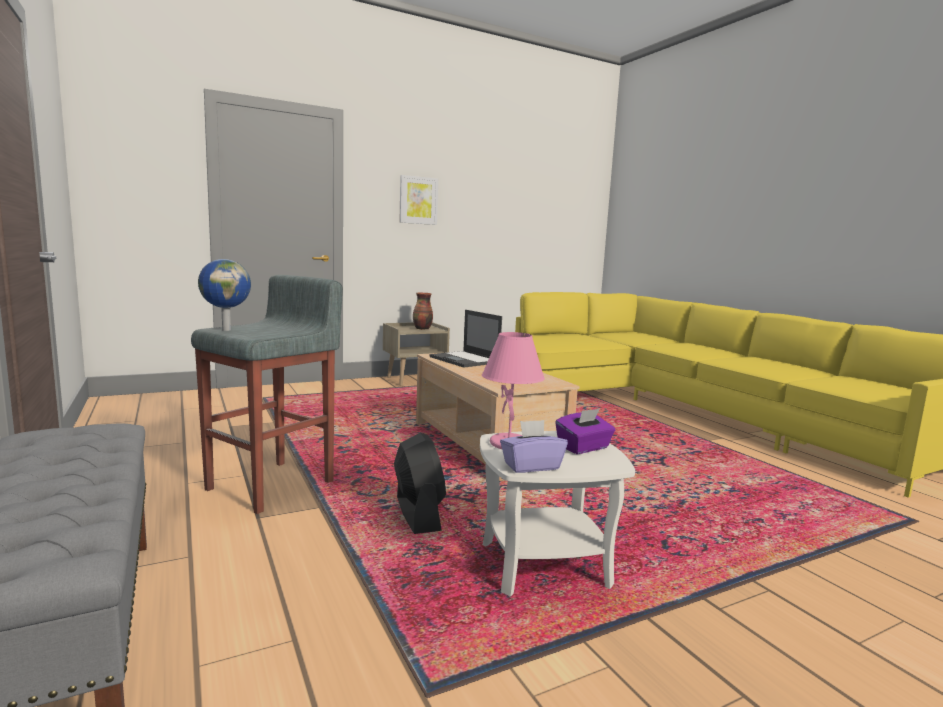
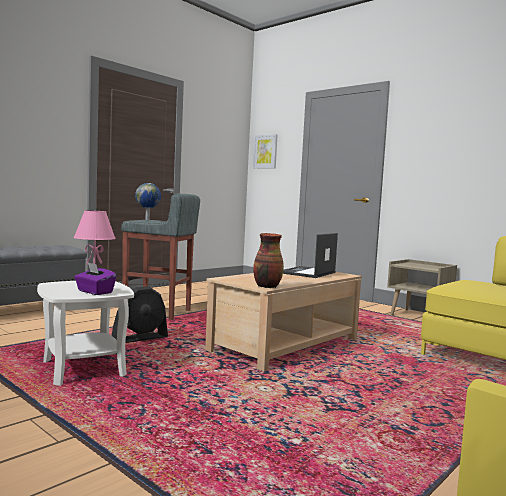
camera: 70 degrees right, 5 degrees down
picture [399,175,438,225] -> picture moved to [253,134,278,168]
vase [413,292,433,330] -> vase moved to [253,233,284,288]
purple tissue box [500,420,568,473] -> none

